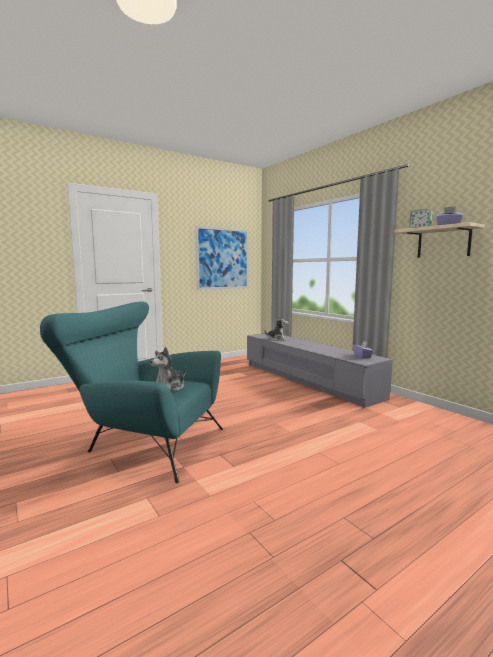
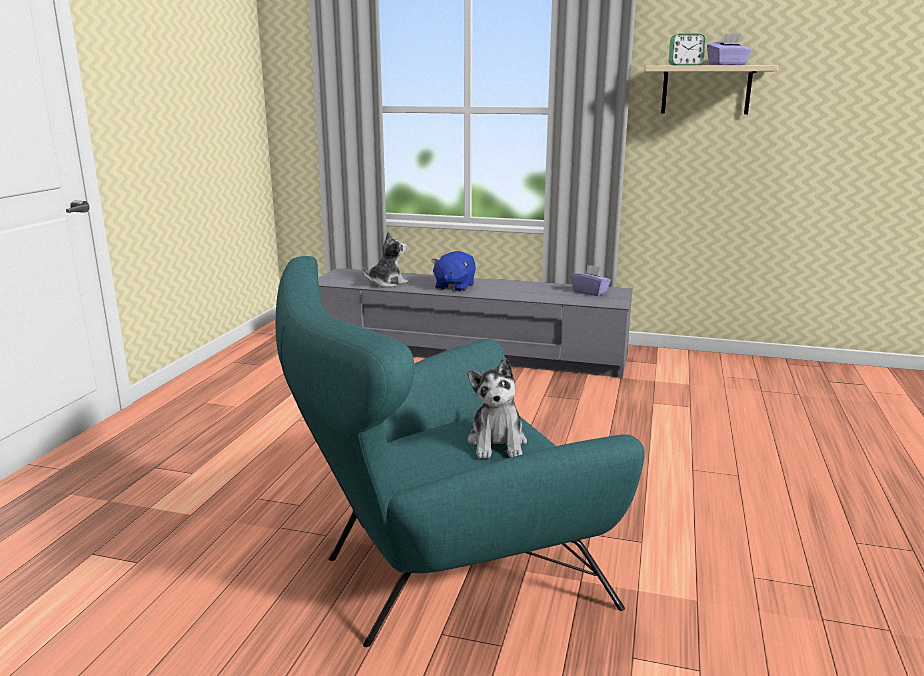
camera: 40 degrees left, 10 degrees up
picture [196,226,249,290] -> none
none -> blue plush toy [431,251,476,292]

